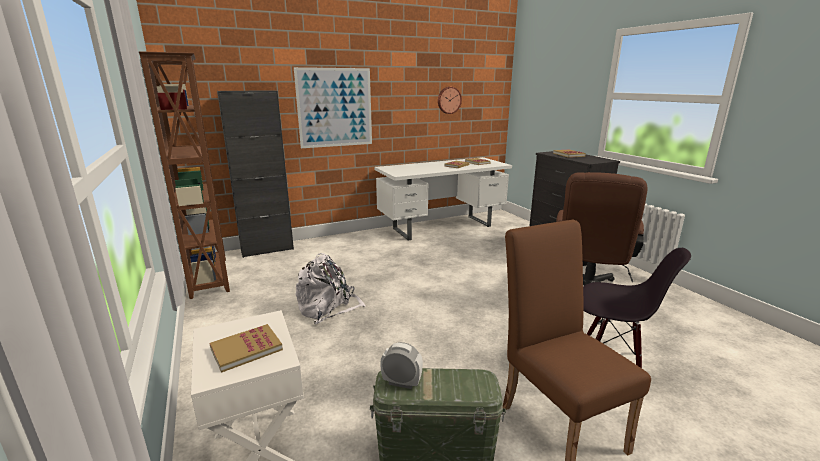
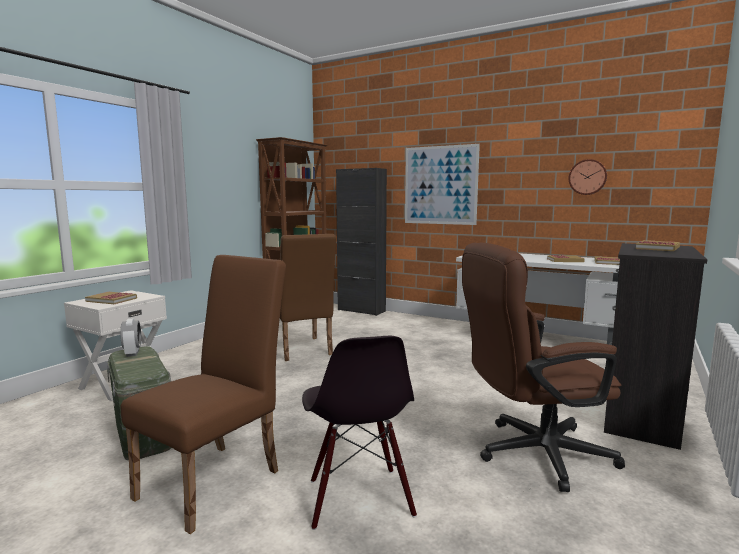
camera: 55 degrees right, 10 degrees down
white backpack [295,253,366,324] -> brown chair [280,234,336,361]

